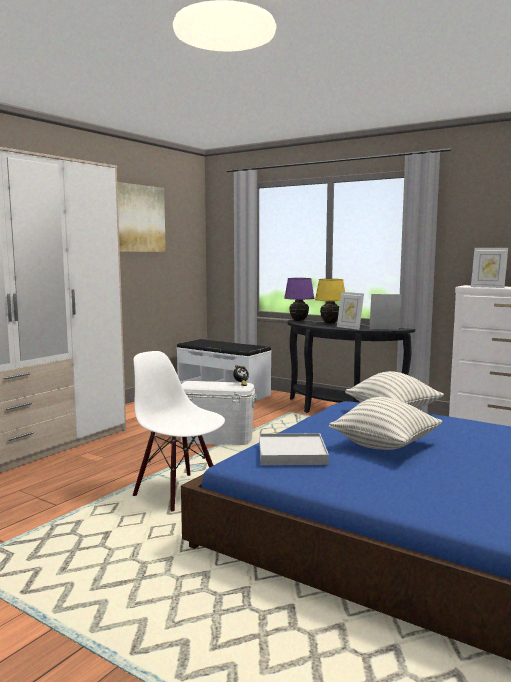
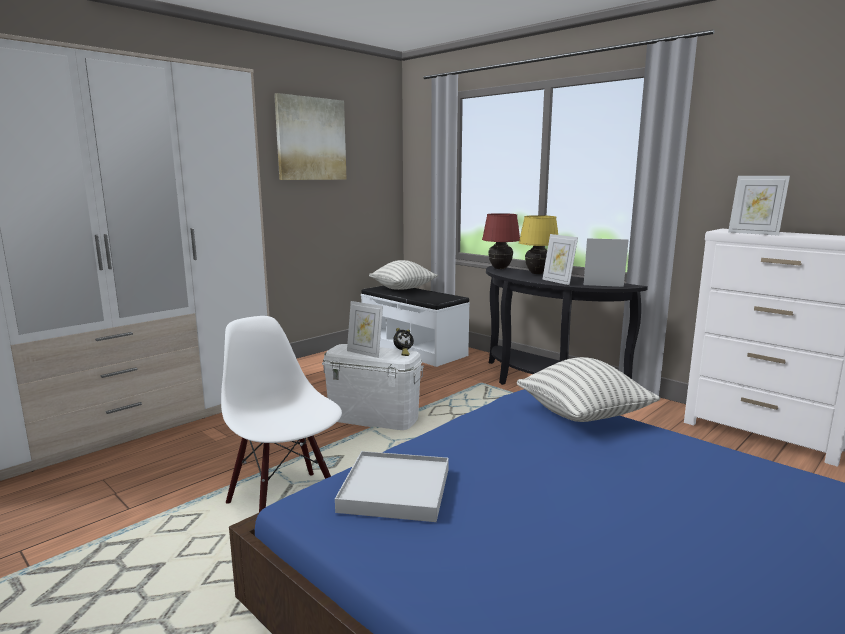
camera: 10 degrees right, 5 degrees up
purple table lamp [284,278,314,322] -> red table lamp [482,213,520,269]
pillow [329,397,442,450] -> pillow moved to [369,260,438,290]
none -> picture frame [347,301,383,358]

